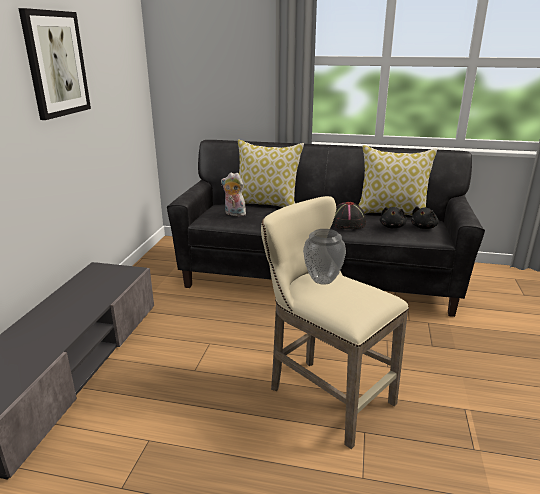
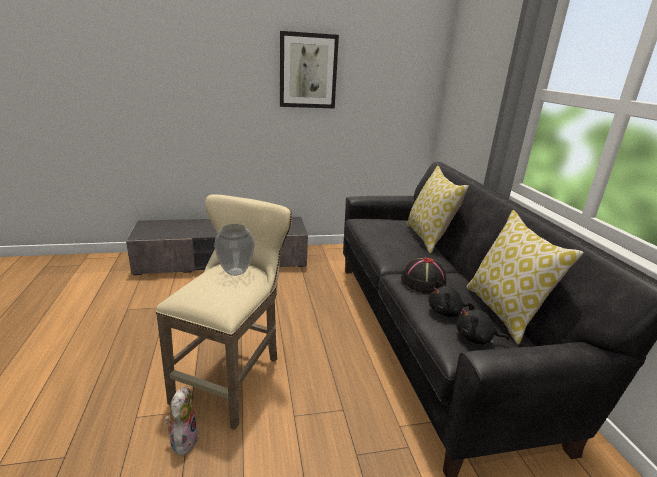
camera: 65 degrees right, 0 degrees up
plush toy [221,172,246,216] -> plush toy moved to [165,387,199,457]

